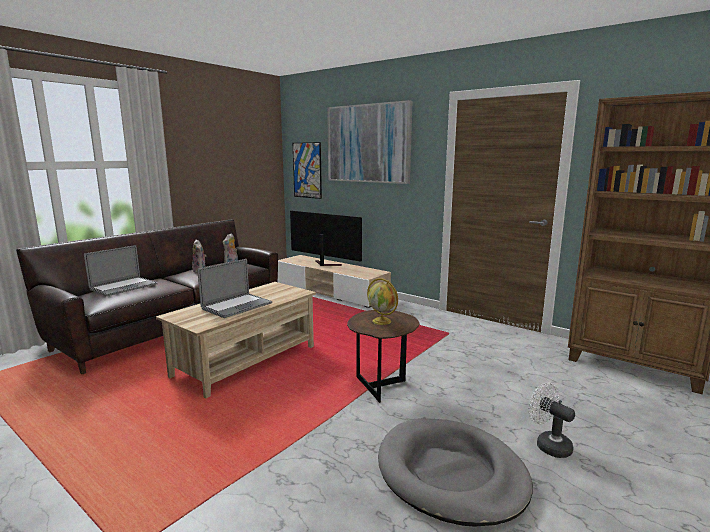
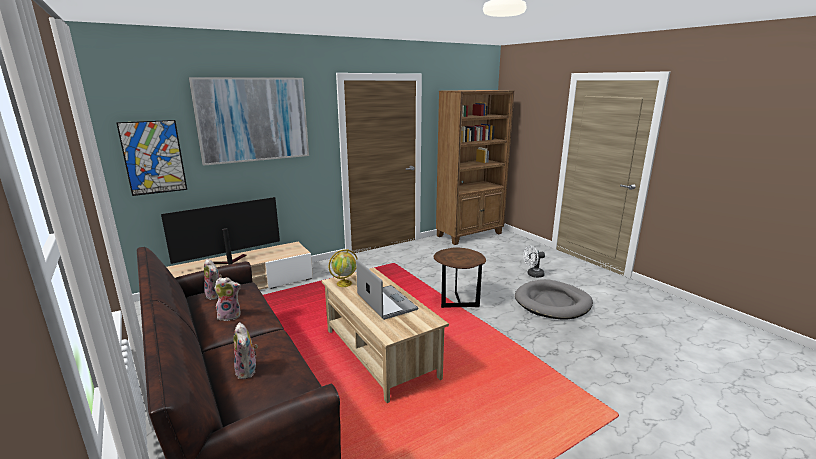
camera: 70 degrees left, 5 degrees up
laptop [84,245,158,296] -> plush toy [234,322,258,379]
globe [367,278,398,325] -> globe moved to [328,249,358,287]

